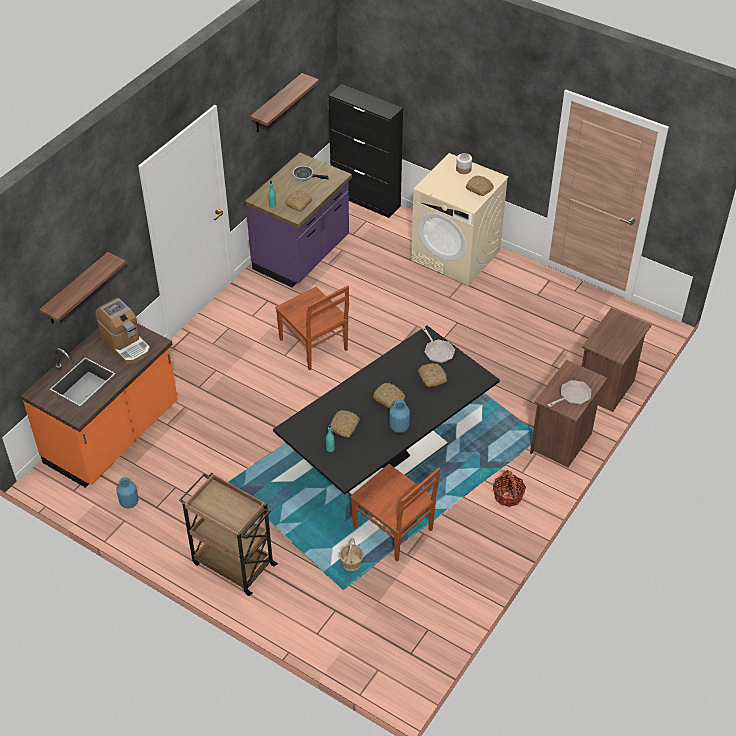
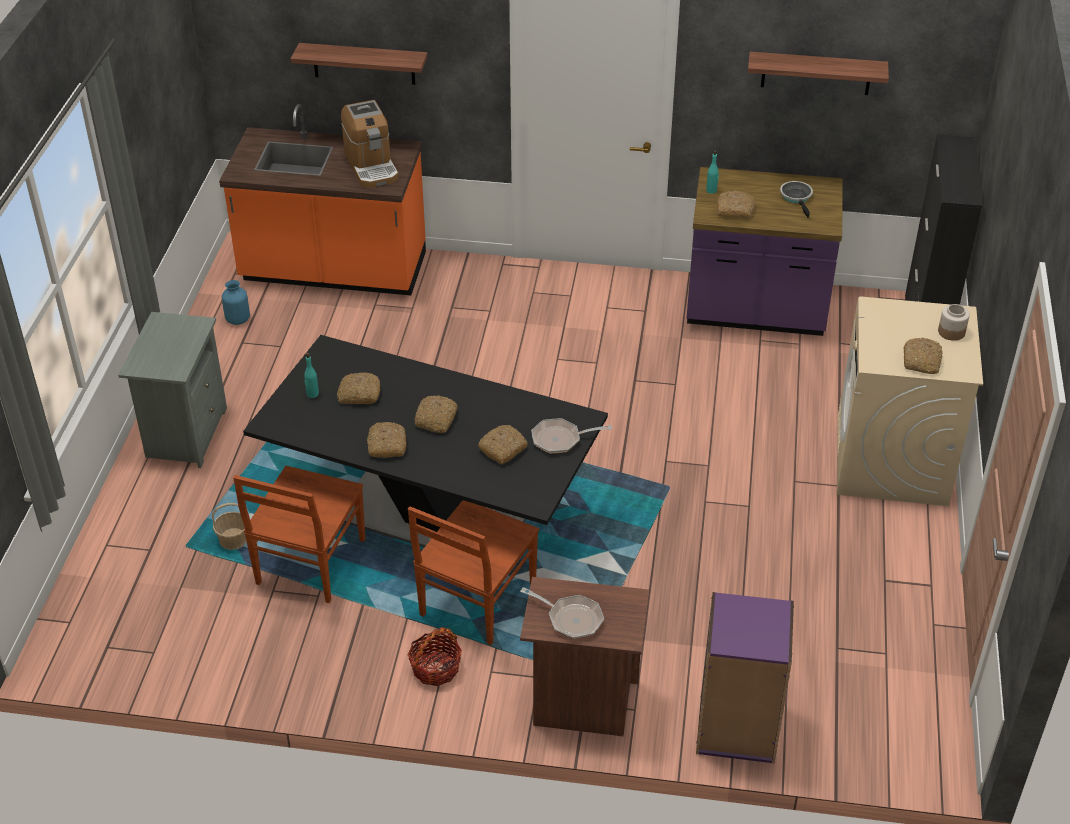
camera: 65 degrees right, 5 degrees down
coffee machine [95,297,151,364] -> coffee machine turned 45 degrees counterclockwise [341,100,399,188]
brown cart [179,472,278,596] -> grey nightstand [118,312,227,468]
brown chair [275,285,349,370] -> brown chair moved to [408,500,539,645]
blue vase [389,400,410,433] -> bread [367,422,406,458]
frying pan [421,327,455,363] -> frying pan turned 45 degrees clockwise [531,418,612,454]
brown nightstand [582,308,651,412] -> purple bookcase [696,592,794,764]

